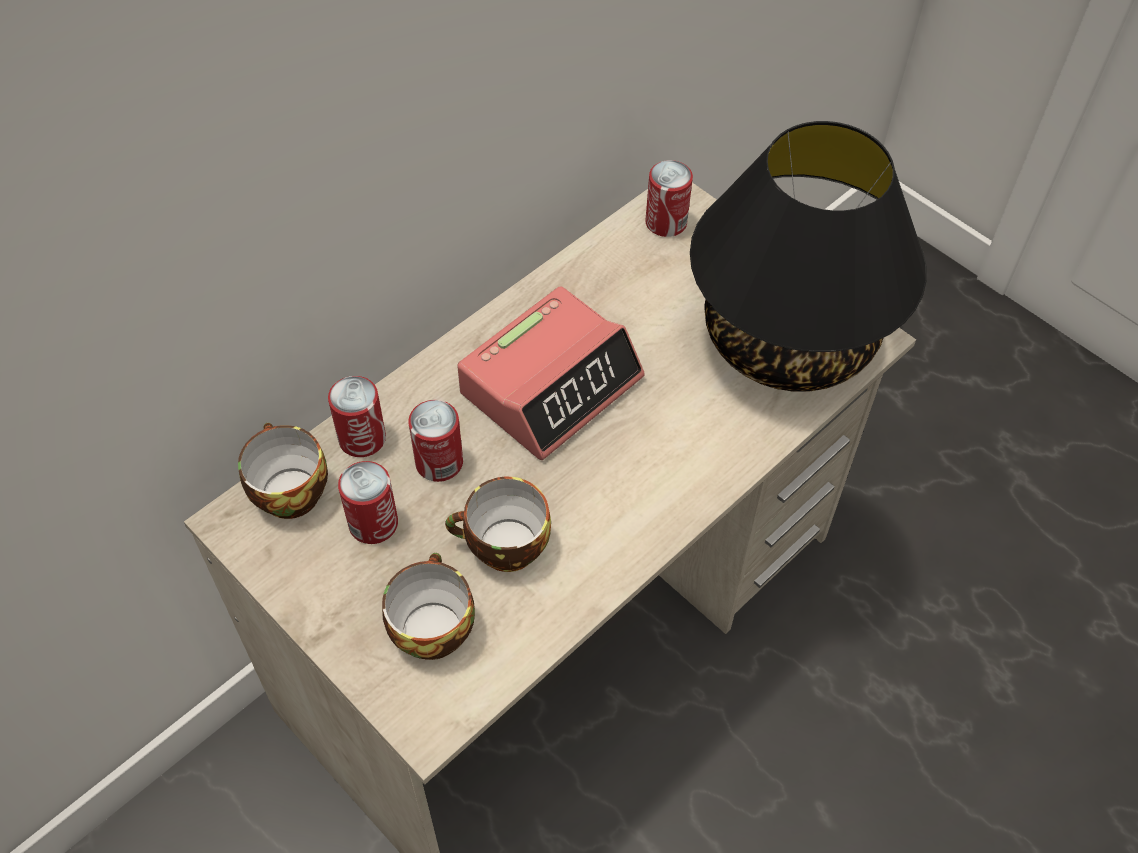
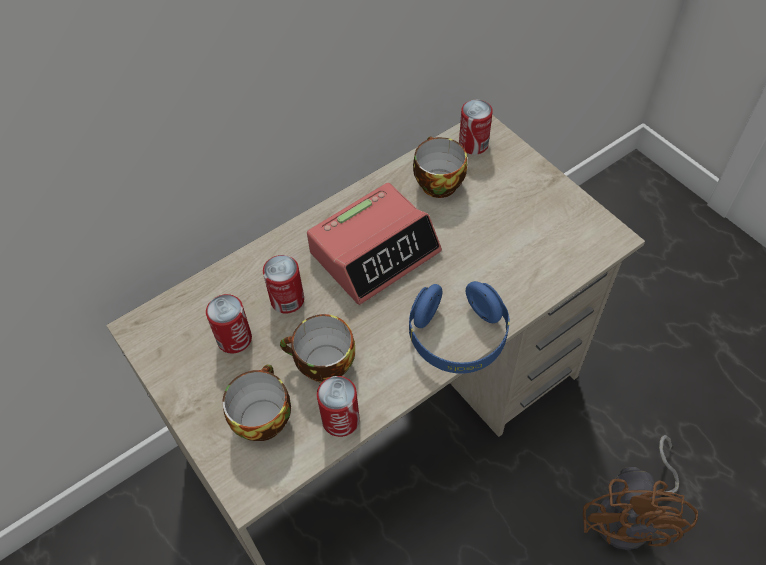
camera: 10 degrees right, 0 degrees up
cup [238,423,328,519] -> cup moved to [413,136,467,198]
can [328,376,386,457] -> can moved to [317,376,359,437]
black table lamp [690,121,927,392] -> none
none -> blue headphones [409,281,510,374]
none -> brown fan [583,435,698,550]

